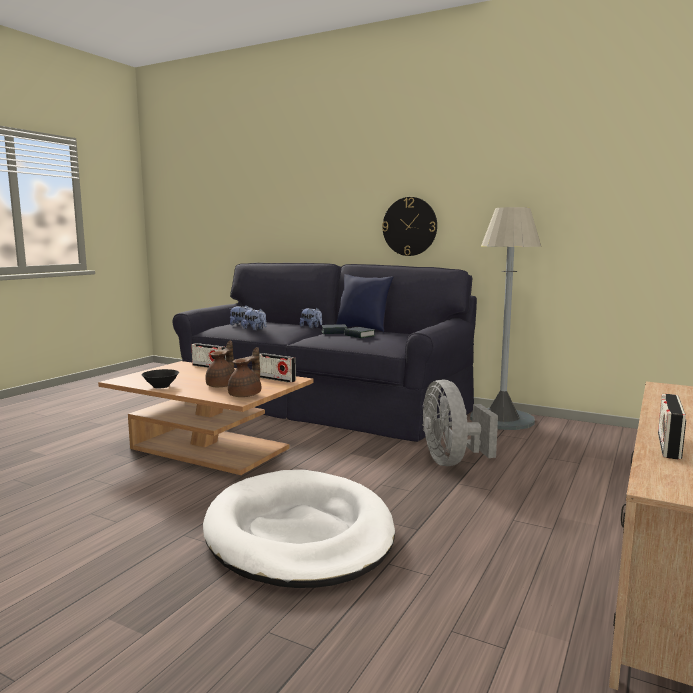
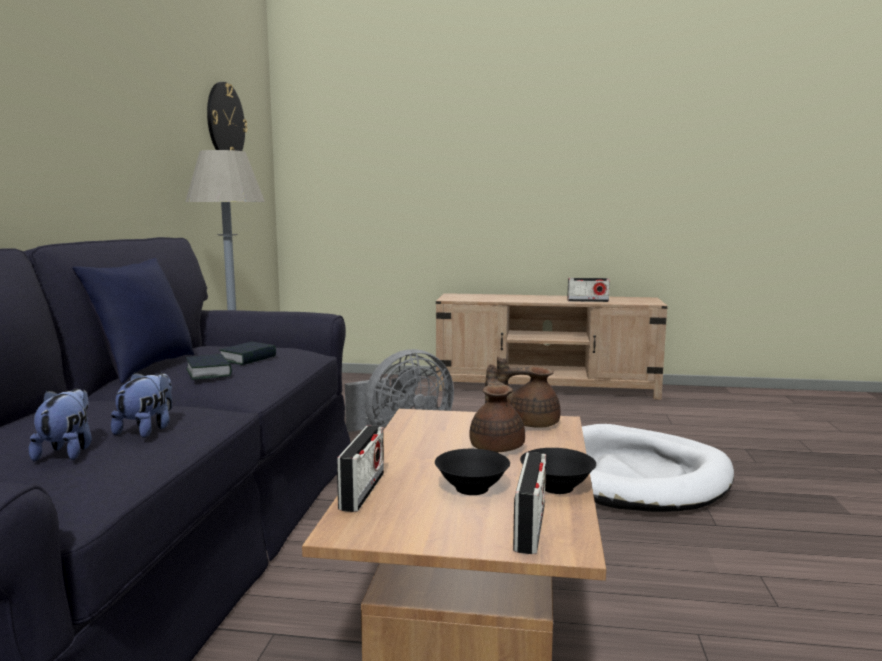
camera: 110 degrees left, 0 degrees up
brown teapot [206,340,235,387] -> brown teapot turned 90 degrees clockwise [469,364,525,452]
radio [259,353,296,383] -> radio moved to [513,452,546,554]
plush toy [300,307,322,328] -> none
wall clock [382,197,437,256] -> wall clock moved to [207,82,247,151]
none -> black bowl [435,449,510,495]

